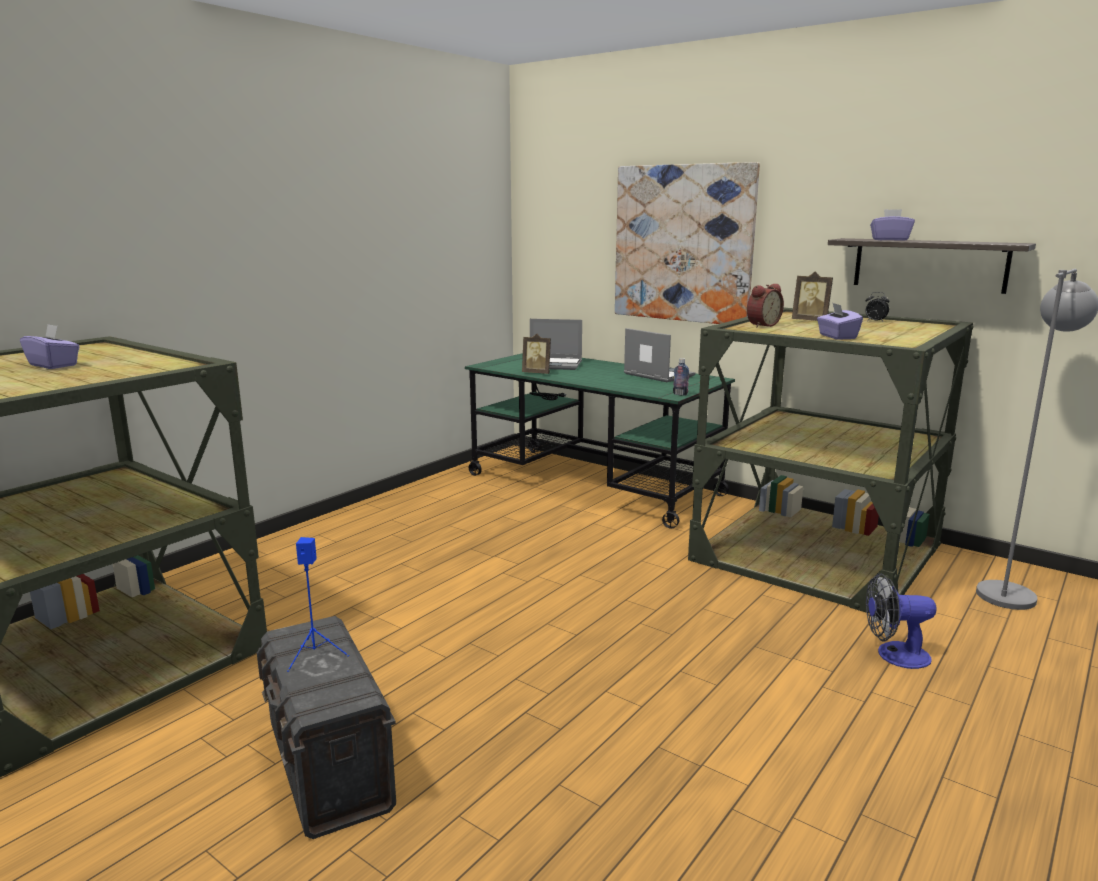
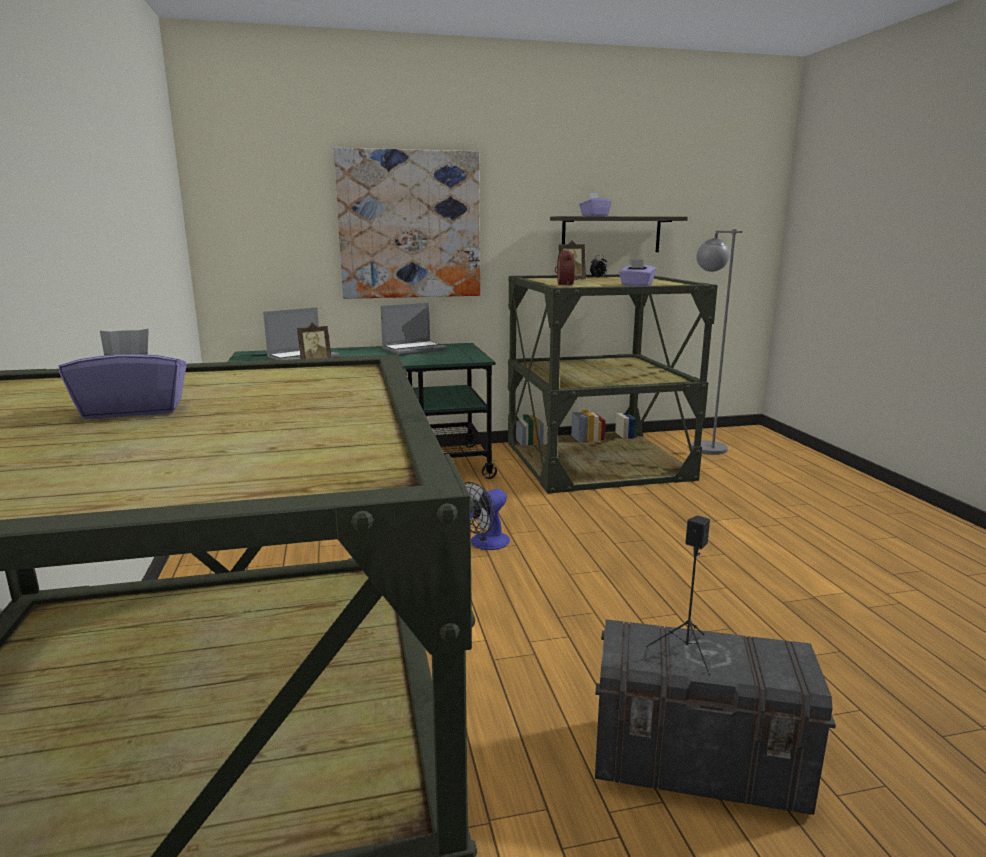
camera: 50 degrees left, 0 degrees up
blue speaker [287,537,349,672] -> black speaker [646,515,710,675]
laptop [624,328,695,382] -> laptop turned 150 degrees clockwise [380,303,448,355]
bottle [673,358,689,395] -> none
fan [866,574,937,669] -> fan moved to [464,481,510,550]

